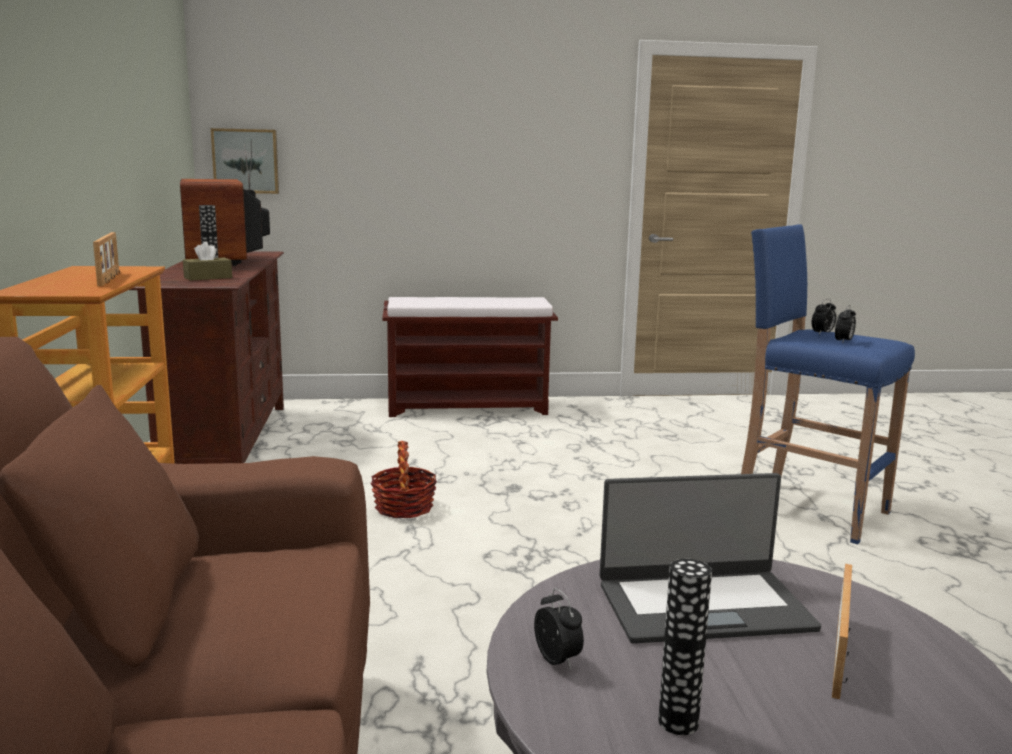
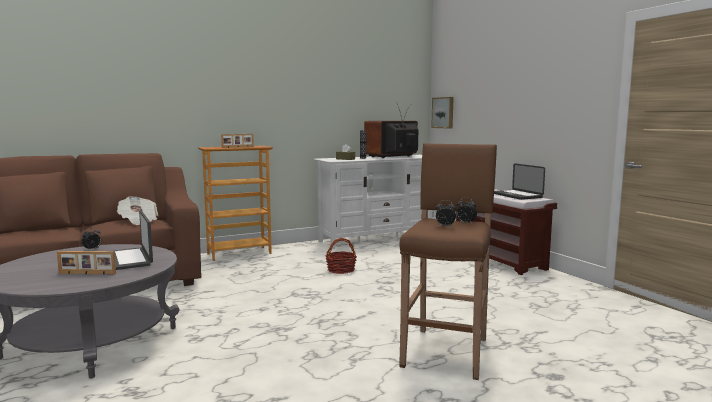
camera: 70 degrees right, 5 degrees down
brown tv stand [130,251,284,464] -> white tv stand [313,155,436,249]
vase [658,559,712,735] -> none
blue stool [741,224,915,545] -> brown stool [399,143,497,380]
none -> newspaper [117,197,158,225]
none -> laptop [494,163,545,200]

